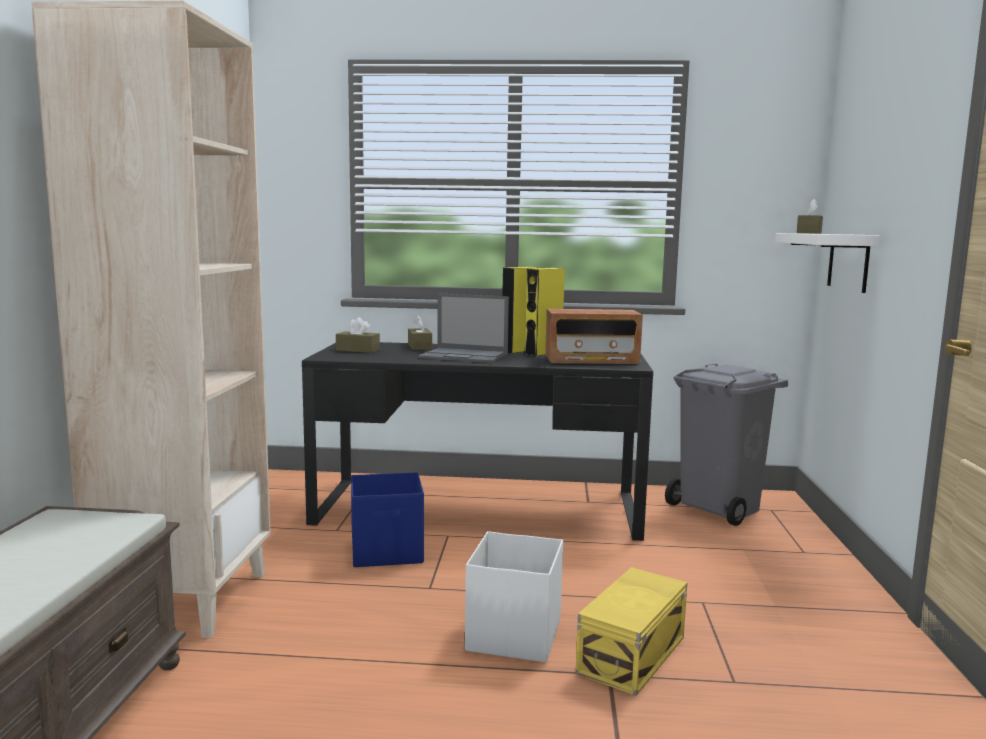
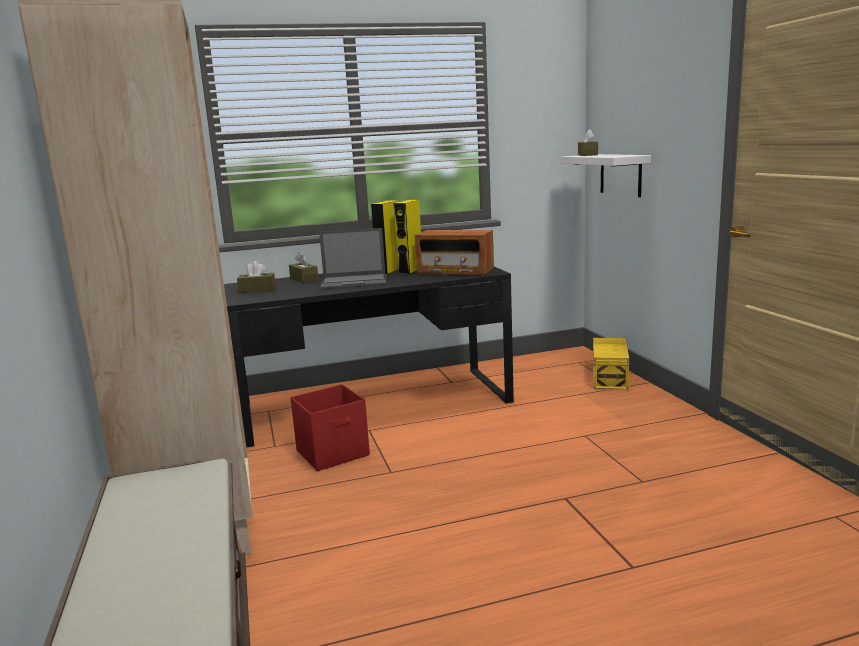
camera: 20 degrees left, 5 degrees up
blue storage box [351,472,424,567] -> red storage box [290,384,370,471]
white storage box [465,531,563,662] -> none
radio [545,309,643,364] -> radio turned 45 degrees clockwise [415,230,494,275]
yellow storage box [576,567,687,696] -> yellow storage box moved to [593,338,629,390]
grey trash can [665,364,788,526] -> none

